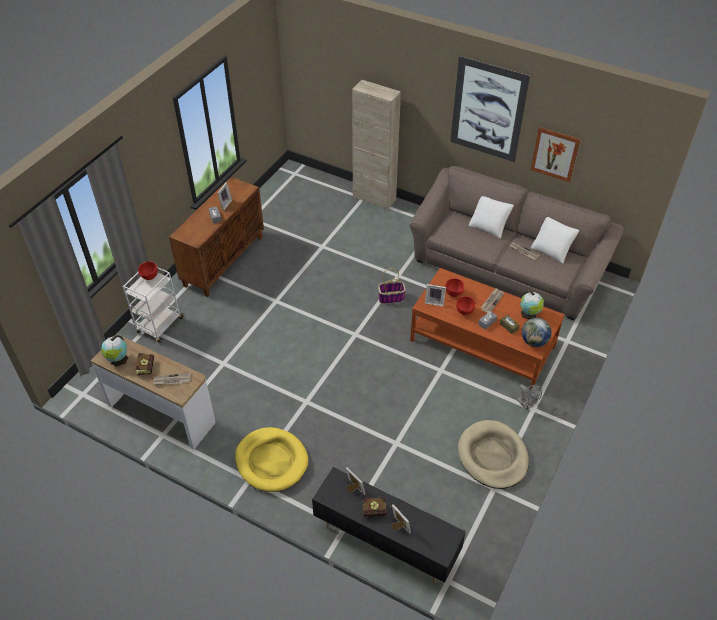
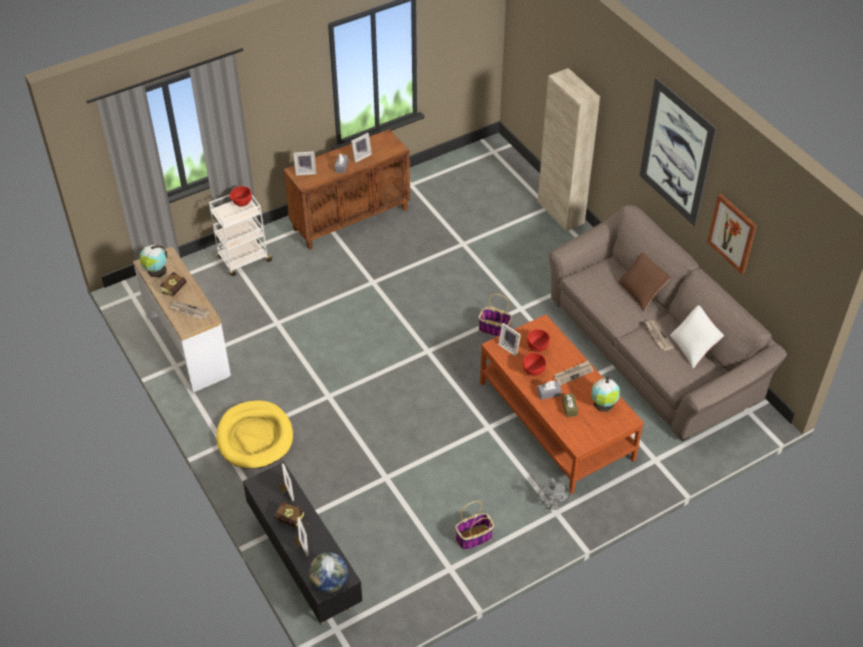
camera: 30 degrees right, 0 degrees up
beige dog bed [458,420,529,489] -> basket [455,501,494,550]
white pillow [469,196,514,239] -> brown pillow [618,253,671,311]
globe [522,318,552,347] -> globe moved to [309,552,348,593]
none -> picture frame [293,151,316,176]

